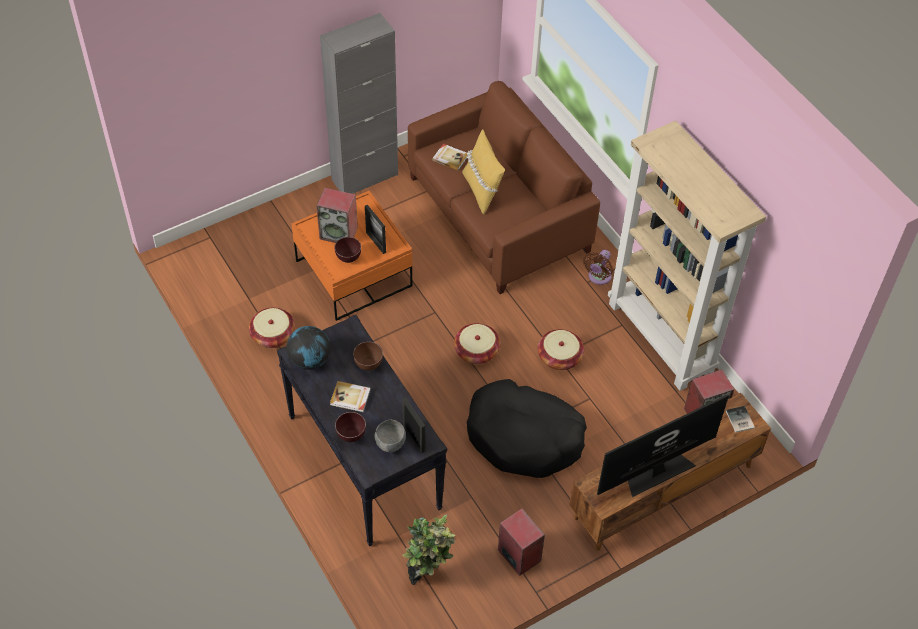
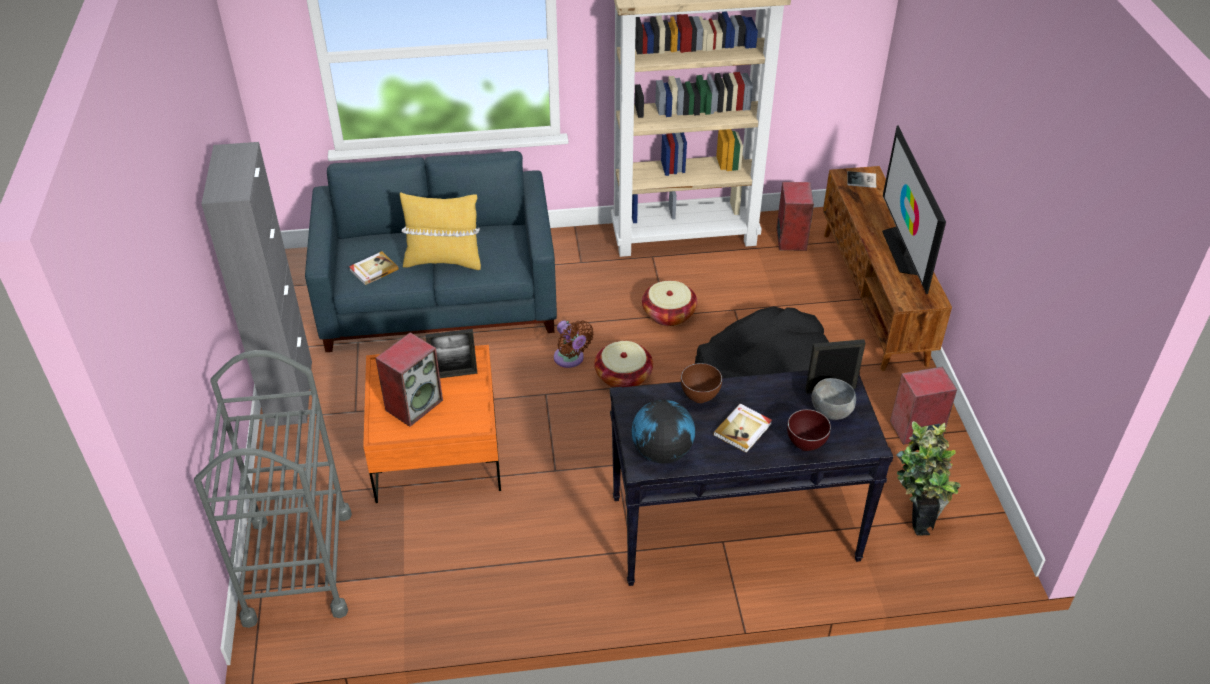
camera: 65 degrees left, 10 degrees down
basket [249,307,295,348] -> none
brown bowl [335,237,361,263] -> none
brown sofa [408,81,600,294] -> blue sofa [305,151,557,352]
brown fan [583,250,613,285] -> brown fan moved to [554,320,594,368]
none -> grey cart [194,350,352,628]

